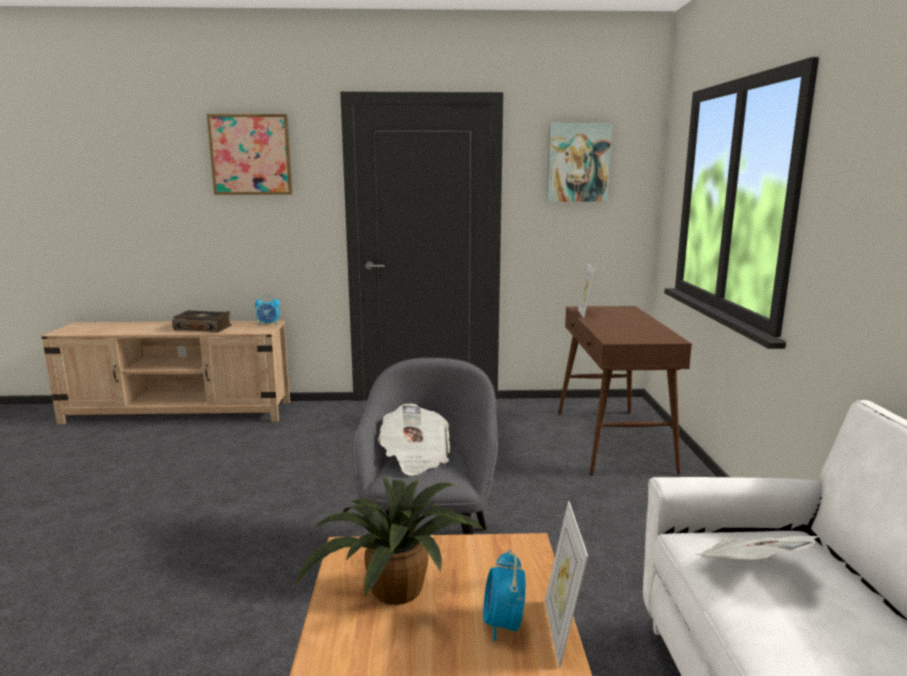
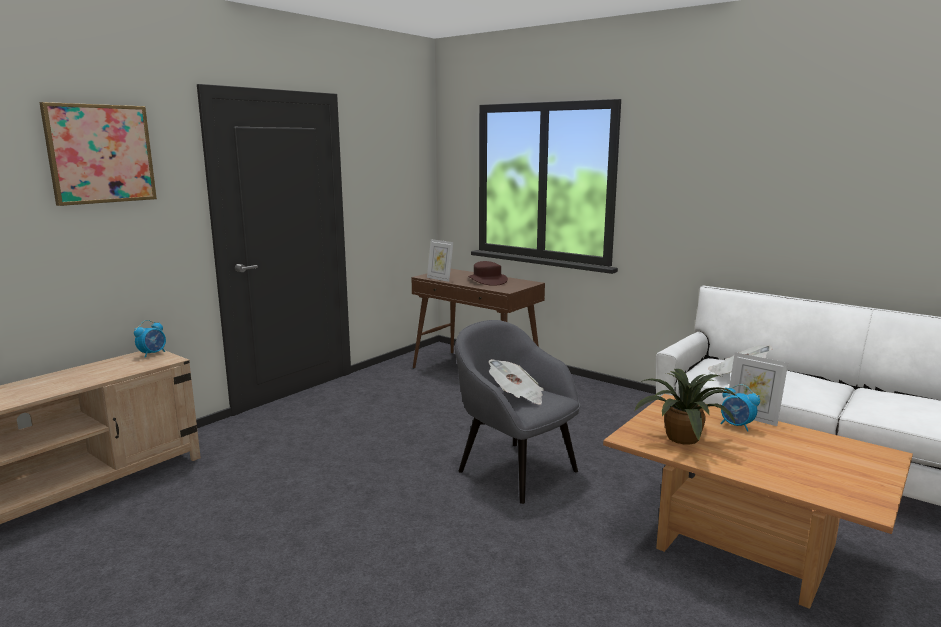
camera: 50 degrees left, 0 degrees up
book [172,310,232,332] -> none
picture [547,123,612,202] -> none
none -> brown hat [468,261,508,286]

